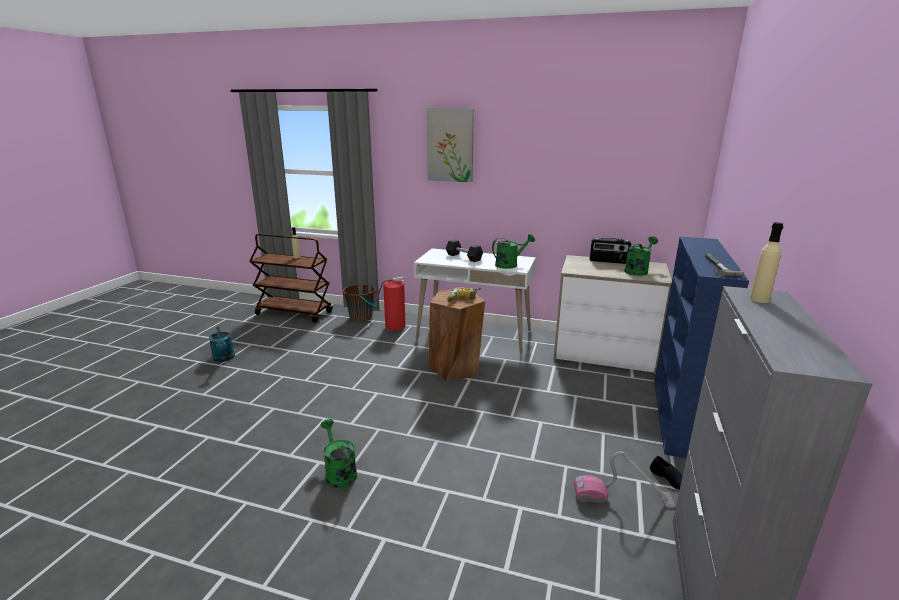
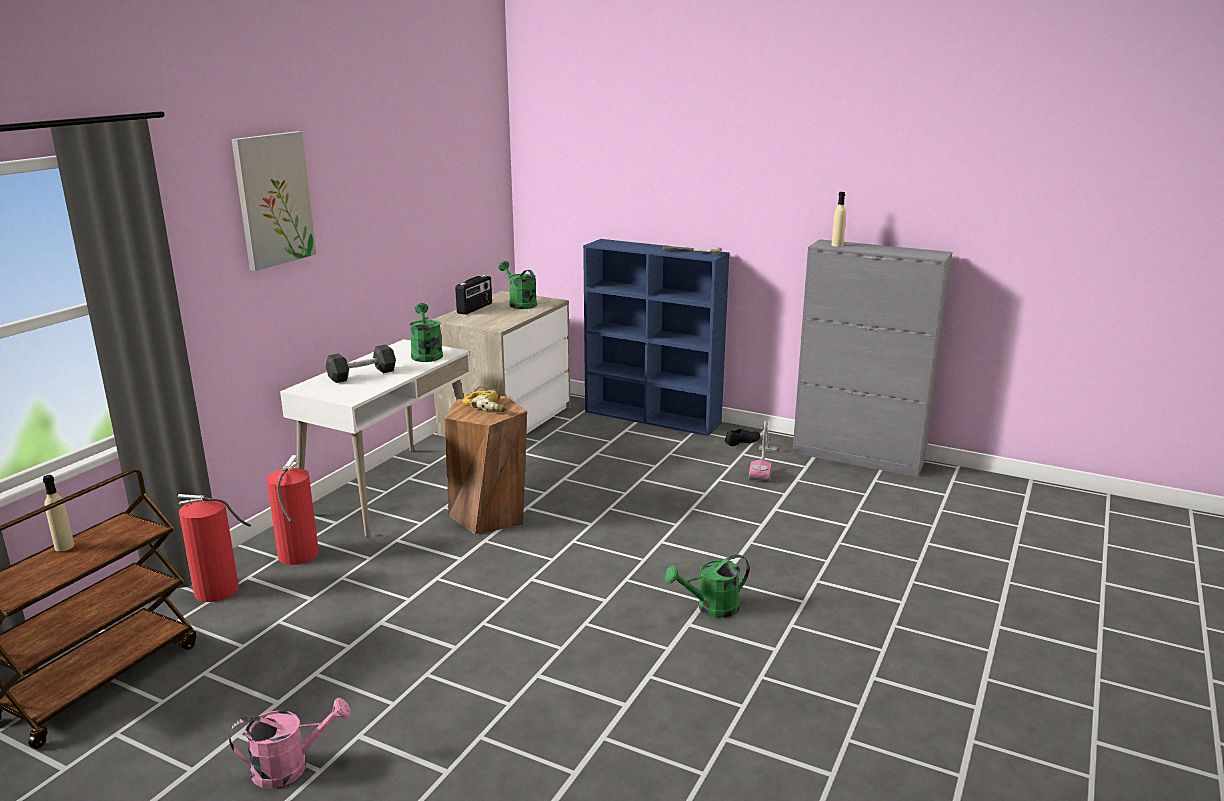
camera: 80 degrees left, 0 degrees up
turquoise watering can [209,326,235,362] -> pink watering can [229,698,351,789]
brown bucket [342,284,376,322] -> fire extinguisher [177,494,251,602]

